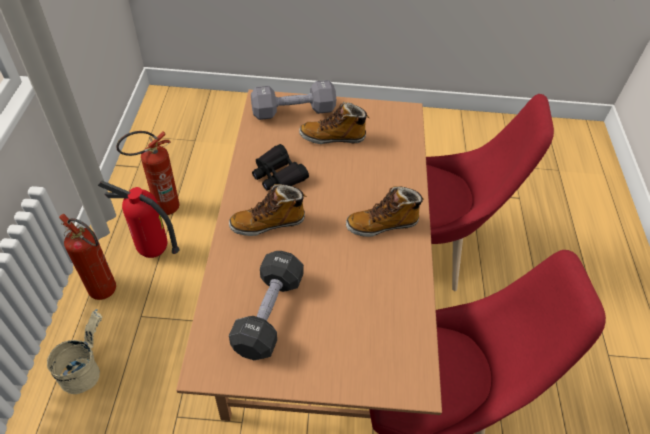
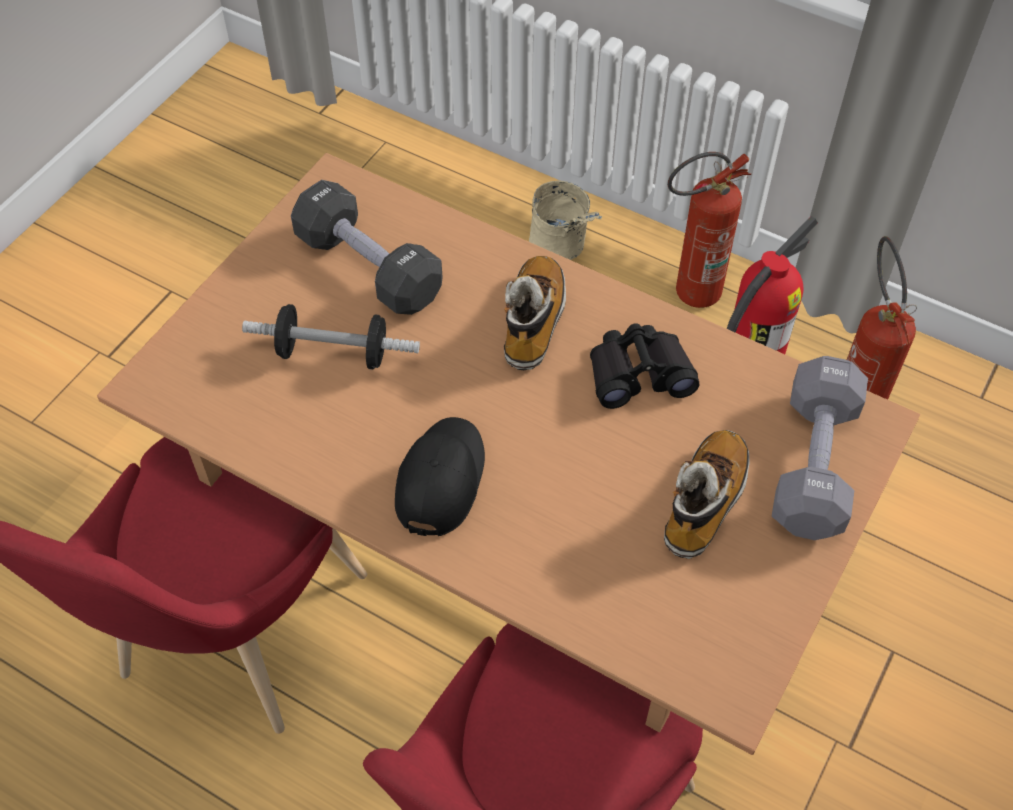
camera: 120 degrees right, 5 degrees up
boot [346,186,424,237] -> black cap [395,417,485,536]
none -> dumbbell [242,304,420,370]

